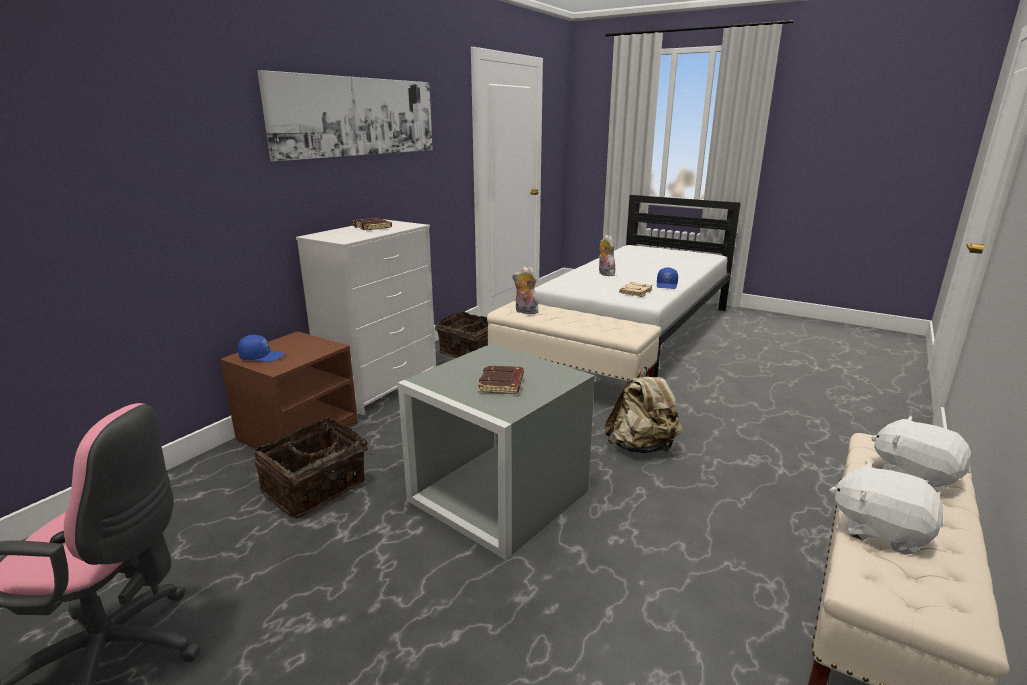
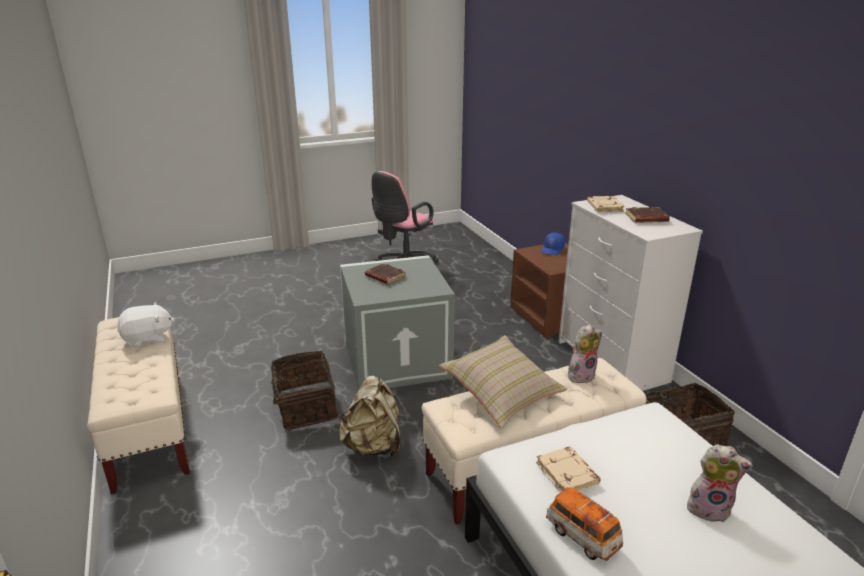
camera: 125 degrees right, 5 degrees up
basket [253,417,373,519] -> basket moved to [258,351,338,430]
picture [257,70,433,161] -> none
blue cap [657,267,678,289] -> toy car [546,487,623,561]
white plush toy [871,416,971,492] -> none
none -> beige pillow [439,335,567,429]
none -> beige book [587,196,624,212]

